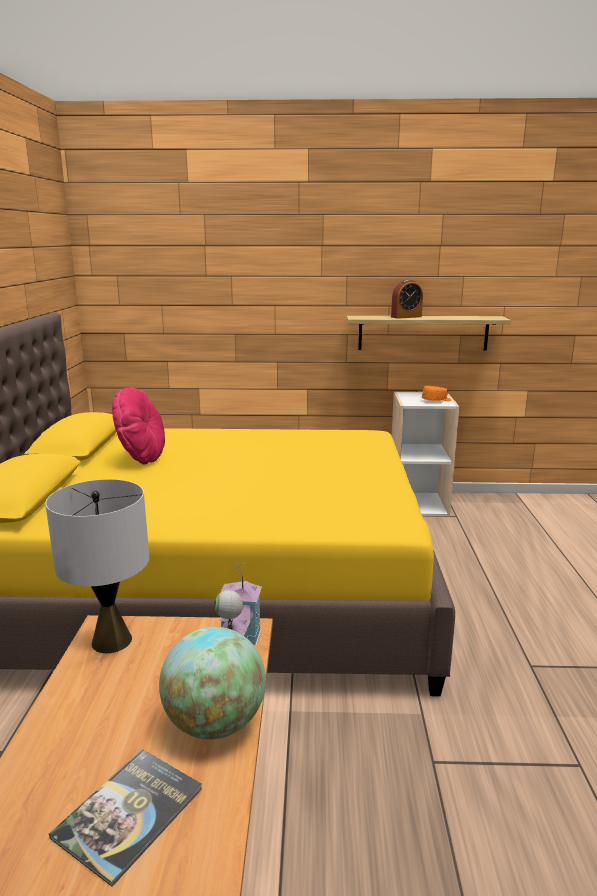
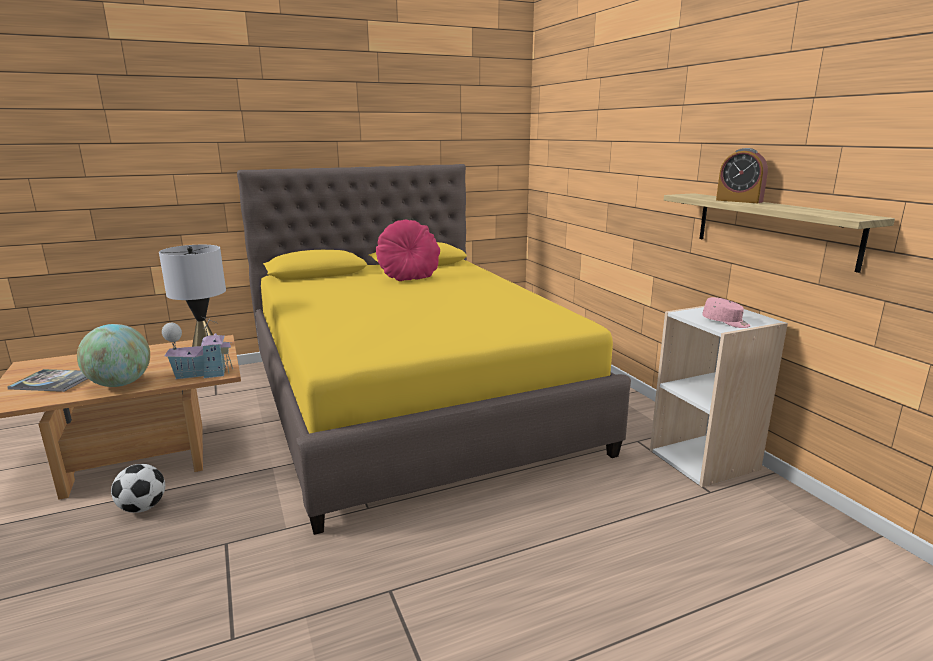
camera: 65 degrees right, 0 degrees up
orange cap [422,386,452,401] -> pink cap [702,297,751,328]
none -> football [111,464,165,513]

